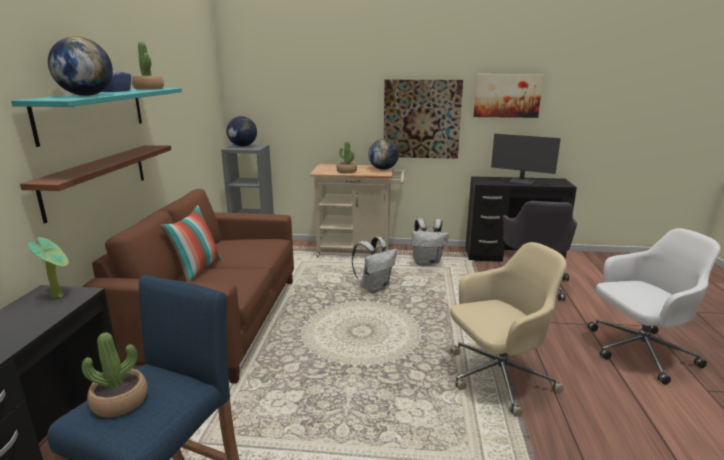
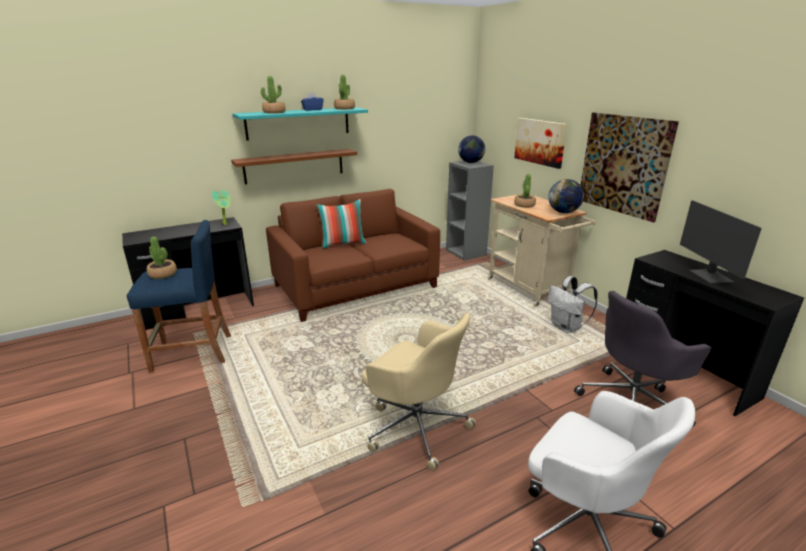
camera: 55 degrees right, 5 degrees up
globe [48,37,113,96] -> potted plant [261,76,286,114]
white backpack [352,237,397,293] -> none
picture [473,74,543,118] -> picture moved to [514,118,567,169]

